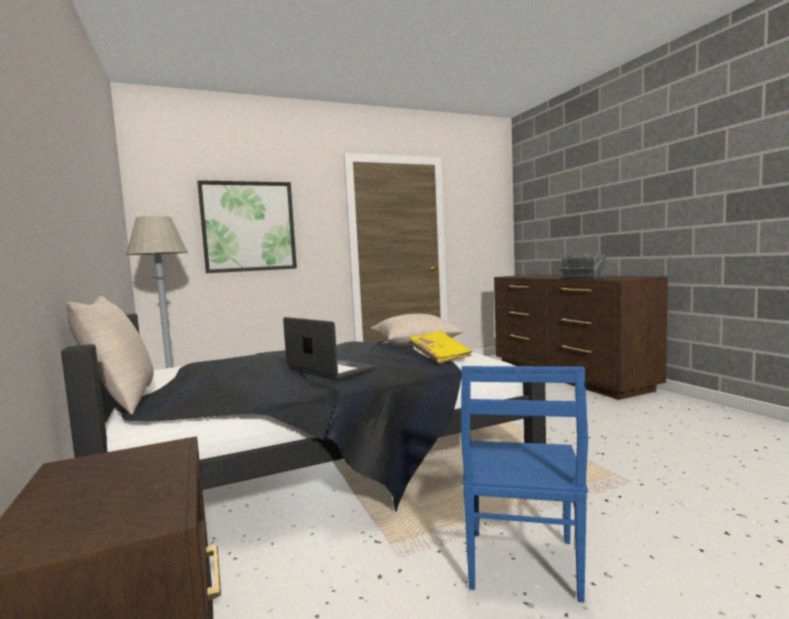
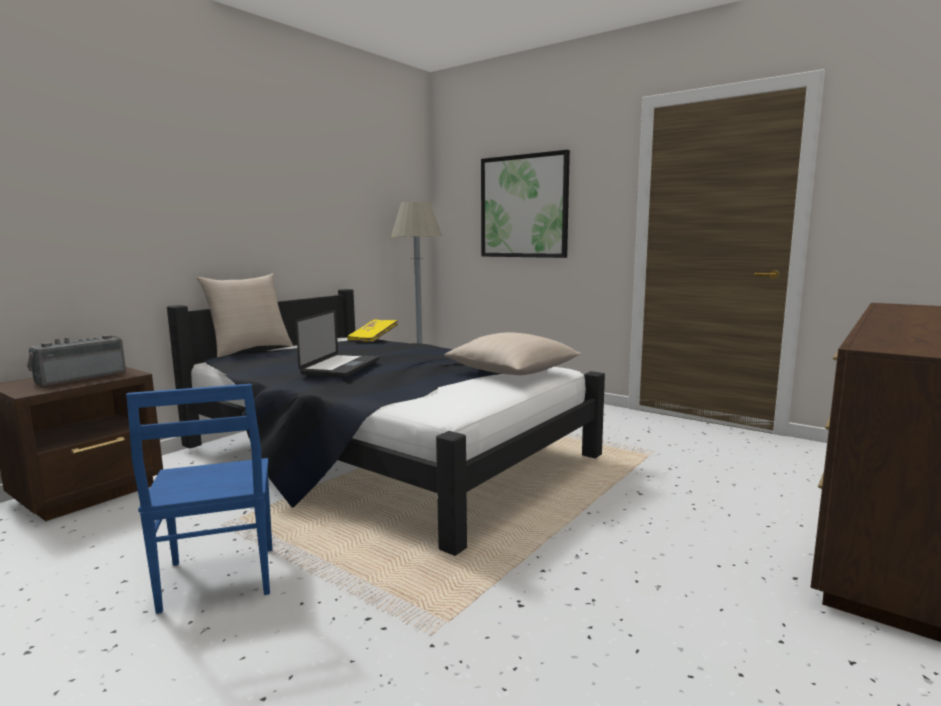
camera: 60 degrees right, 5 degrees up
yellow book [409,331,472,364] -> yellow book moved to [347,320,398,342]
blue chair [461,366,588,603] -> blue chair turned 90 degrees counterclockwise [126,384,272,614]
radio [558,253,606,279] -> radio moved to [27,335,126,387]

